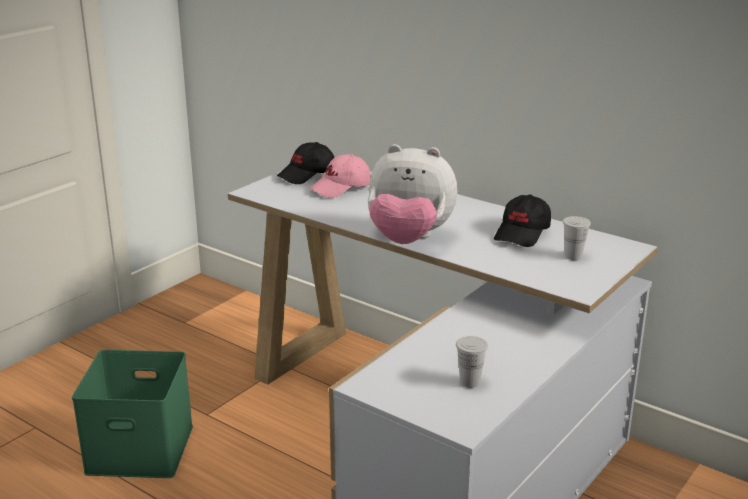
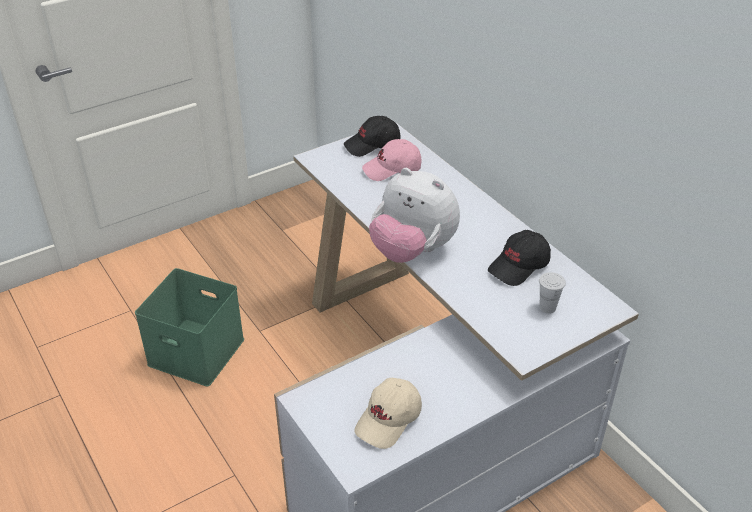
camera: 20 degrees right, 15 degrees up
white cup [456,336,488,388] -> beige cap [354,378,422,449]

